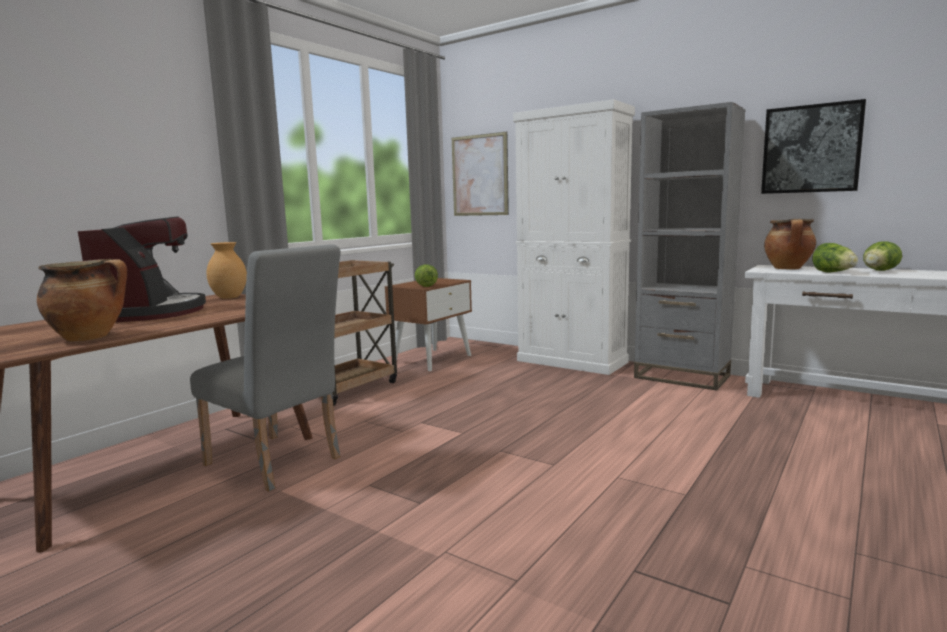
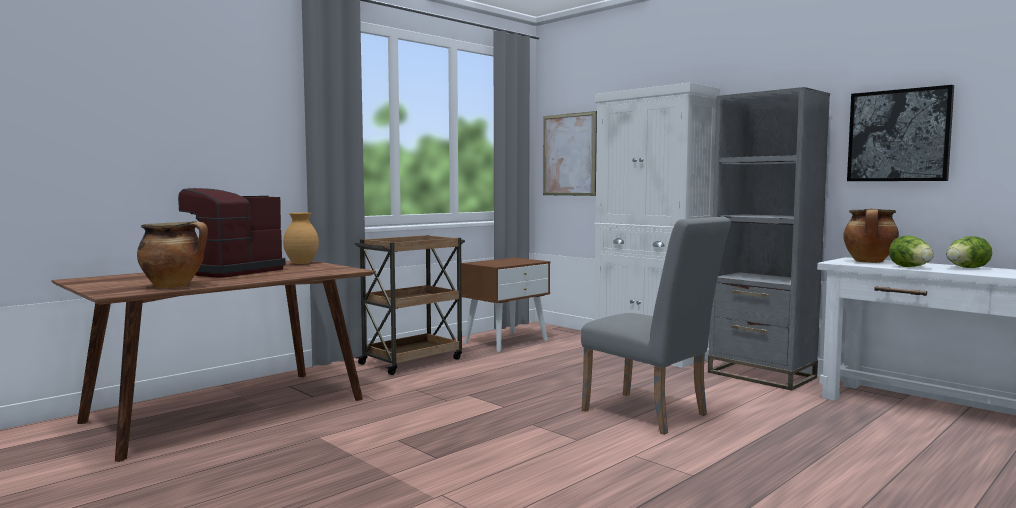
camera: 10 degrees right, 5 degrees down
coffee machine [78,217,206,322] -> coffee machine turned 150 degrees counterclockwise [178,188,286,278]
grey chair [190,244,341,491] -> grey chair moved to [581,217,731,435]
lettuce [415,264,438,287] -> none

